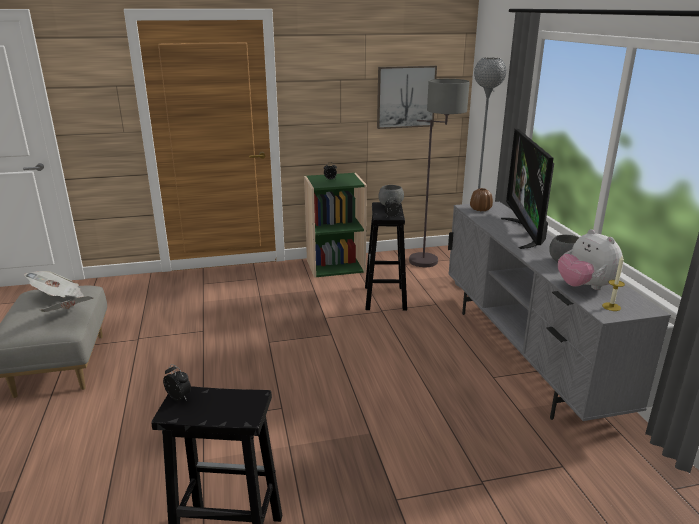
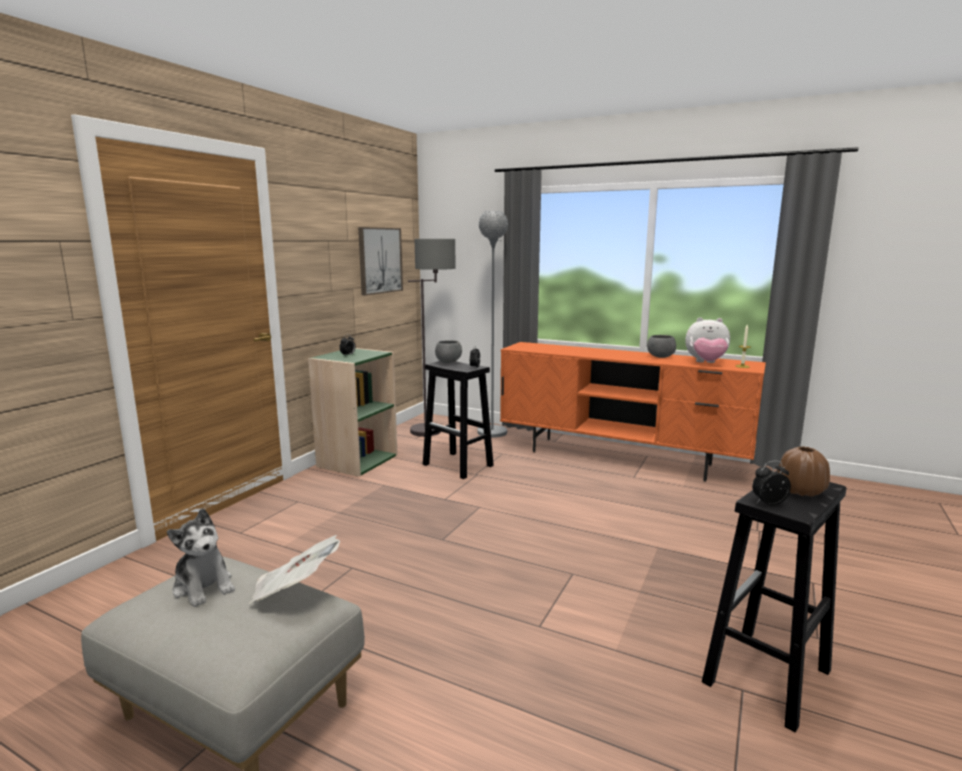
camera: 50 degrees left, 10 degrees down
newspaper [24,271,84,297] -> plush toy [167,508,235,607]
grey tv stand [448,202,671,421] -> orange tv stand [500,342,766,482]
brown vase [470,188,493,211] -> brown vase moved to [777,447,830,497]
television [501,129,554,249] -> none

